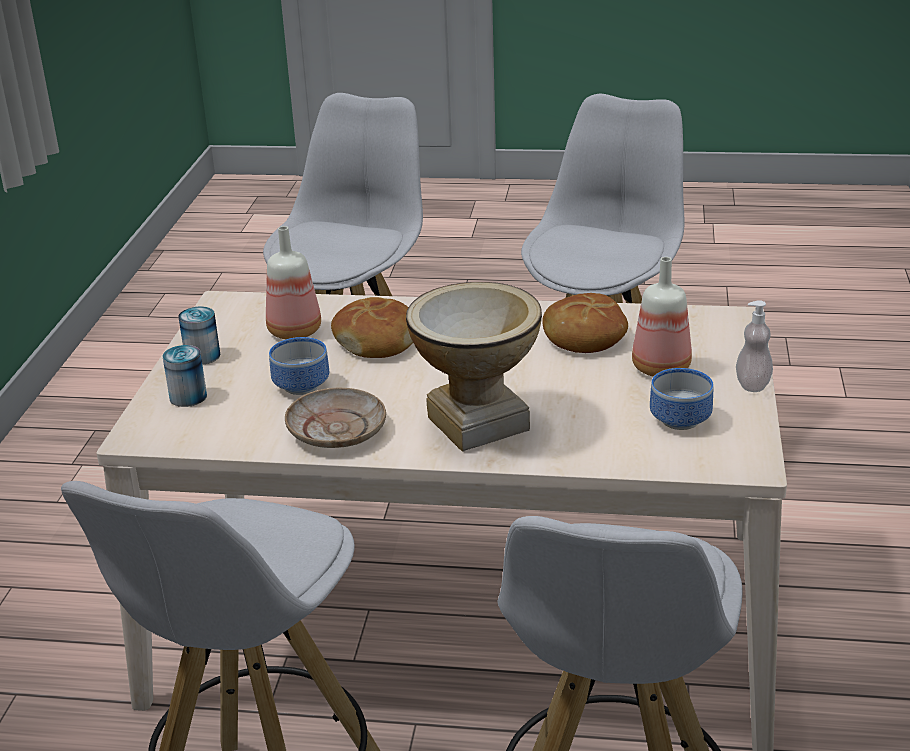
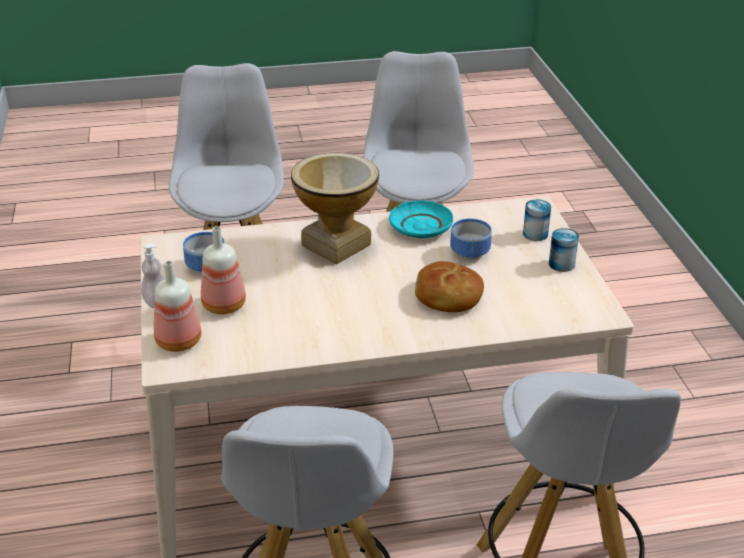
camera: 160 degrees right, 5 degrees up
bottle [266,226,321,339] -> bottle moved to [154,261,201,352]
beige plate [285,388,386,448] -> turquoise plate [389,201,453,238]
bread [542,293,628,353] -> none

